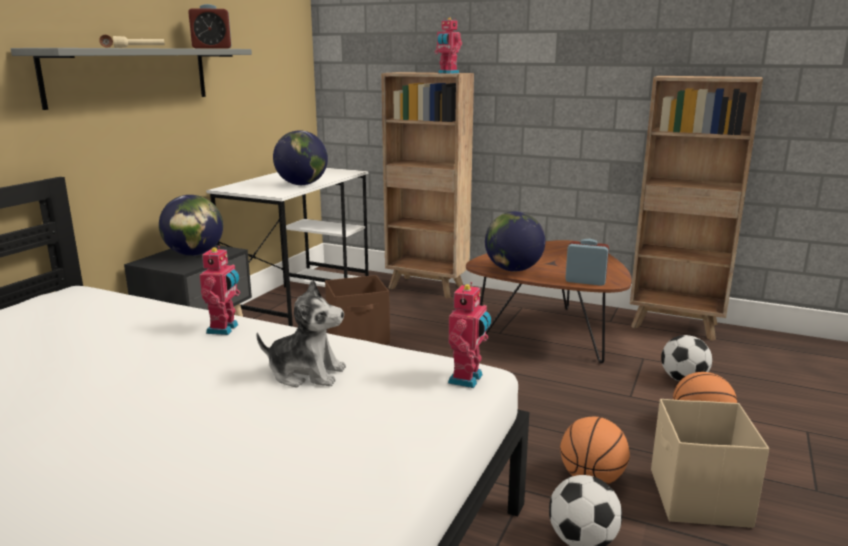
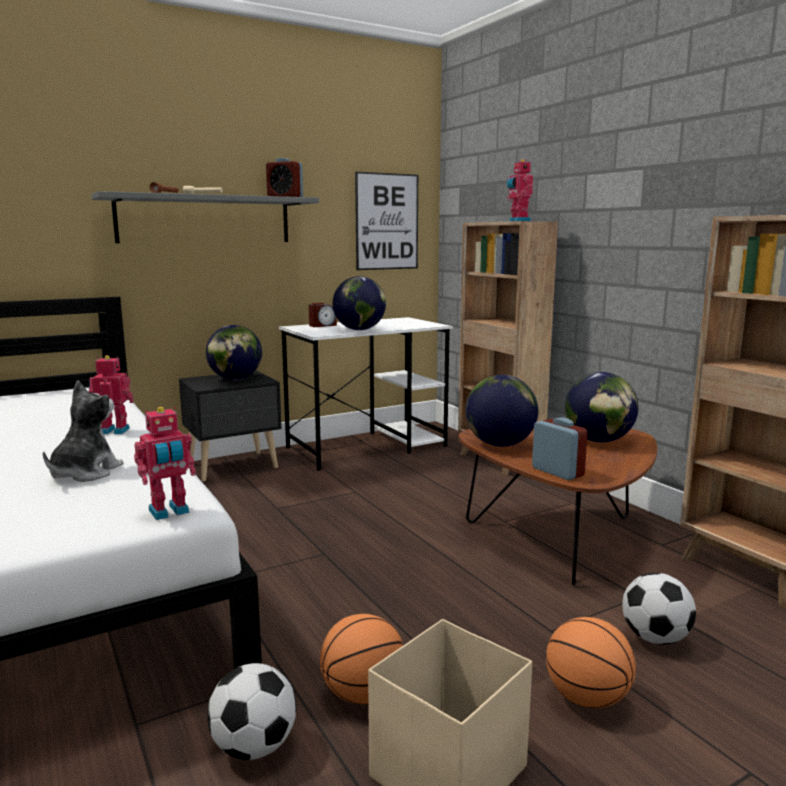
camera: 35 degrees right, 5 degrees down
toy robot [200,246,240,335] -> toy robot turned 135 degrees counterclockwise [89,355,134,434]
plush toy [256,280,346,387] -> plush toy turned 120 degrees counterclockwise [43,380,124,482]
brown storage box [325,275,390,345] -> none
none -> alarm clock [309,303,337,327]
none -> picture [355,172,418,270]
none -> globe [565,372,639,443]

